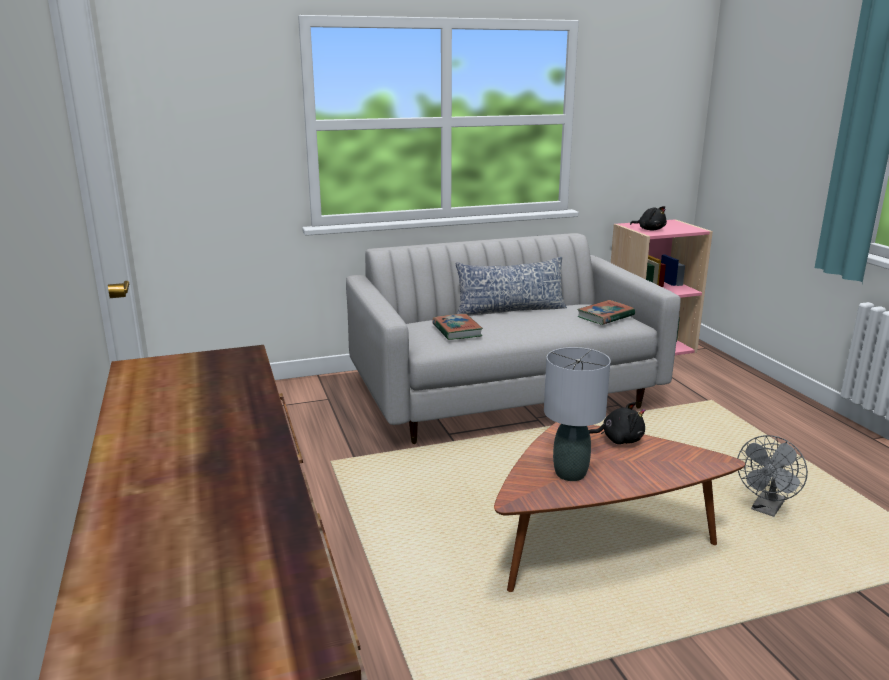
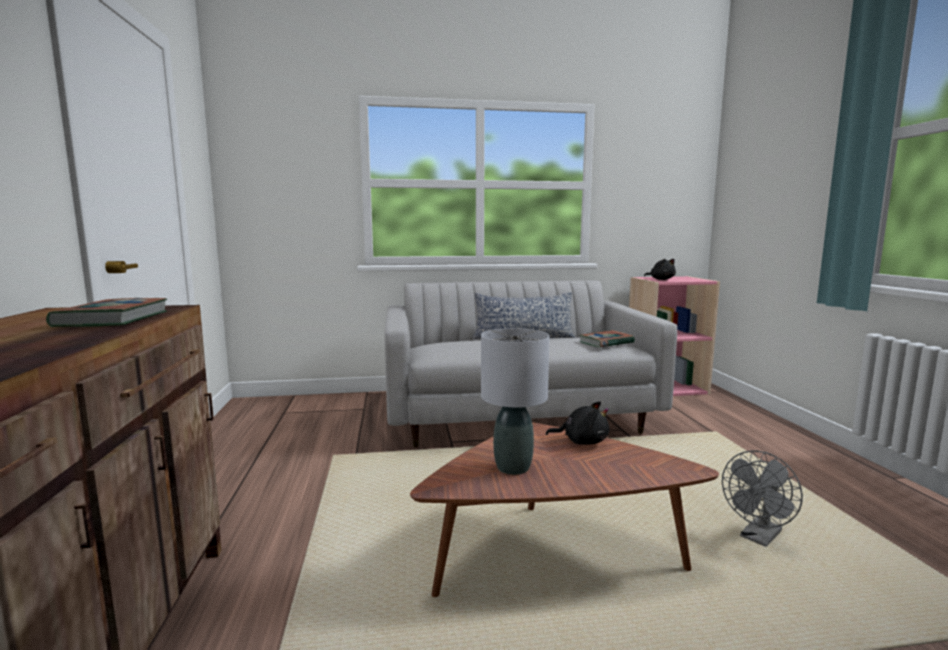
camera: 10 degrees right, 10 degrees down
book [432,314,483,340] -> book moved to [46,298,167,327]

